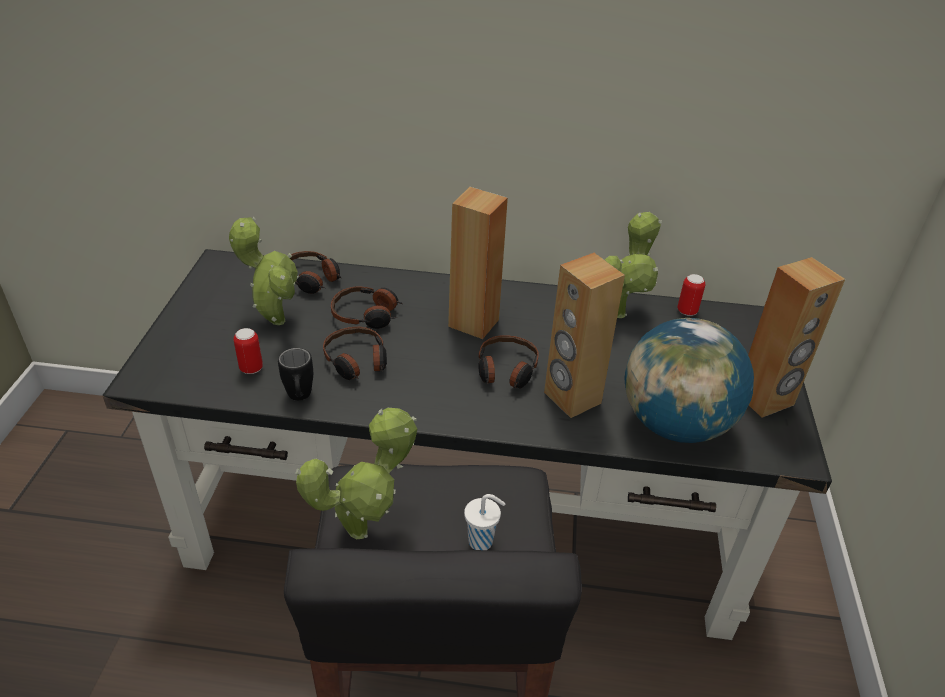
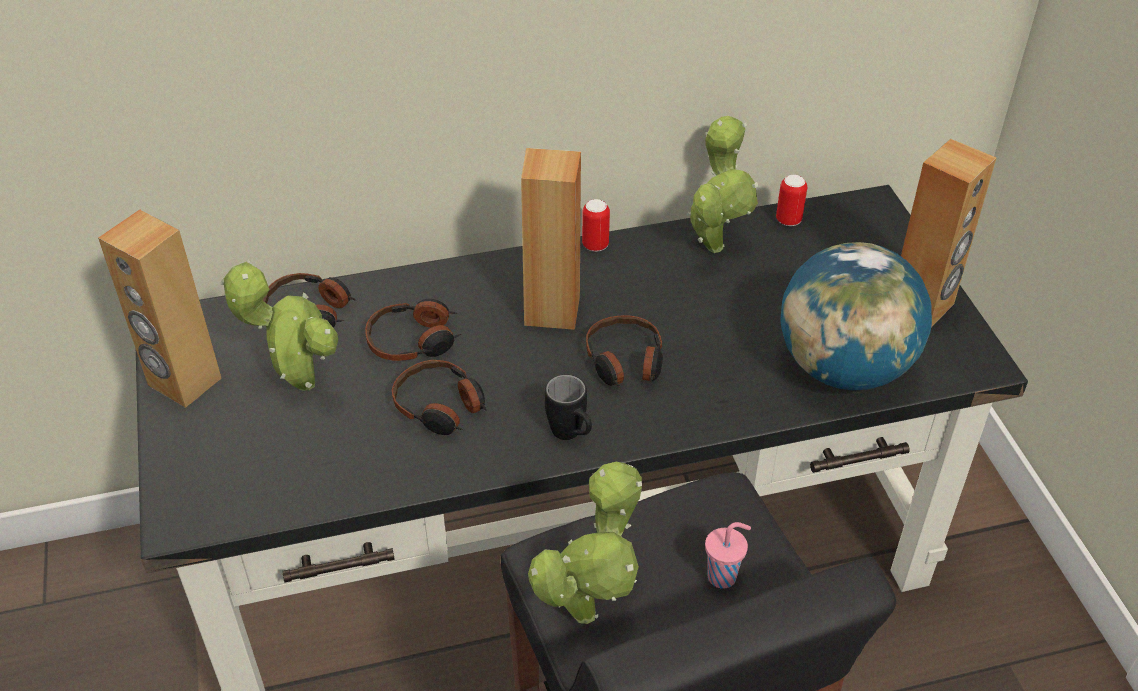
camera: 20 degrees left, 5 degrees up
can [234,328,263,374] -> can moved to [582,199,610,252]
black mug [278,348,313,401] -> black mug moved to [545,374,592,440]
white cup [464,494,505,550] -> pink cup [705,522,751,589]
brown speaker [544,253,625,418] -> brown speaker moved to [98,210,222,408]

